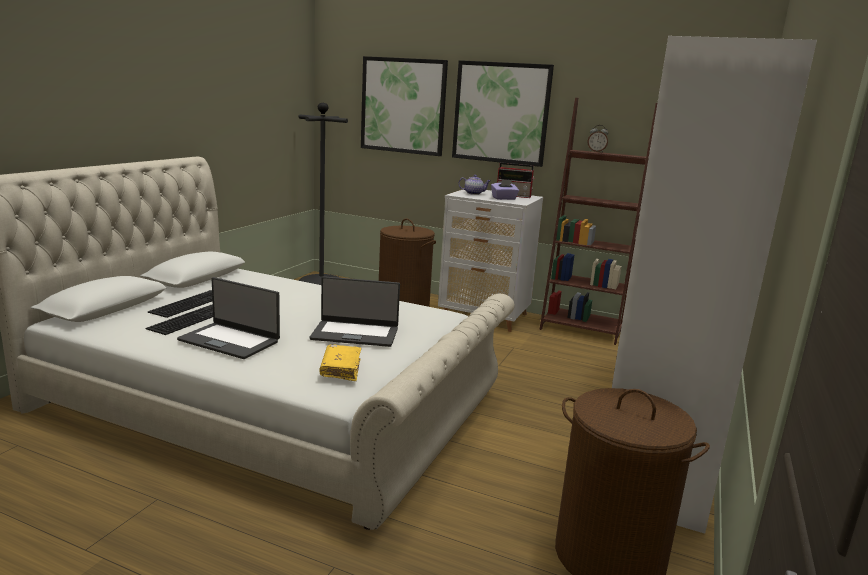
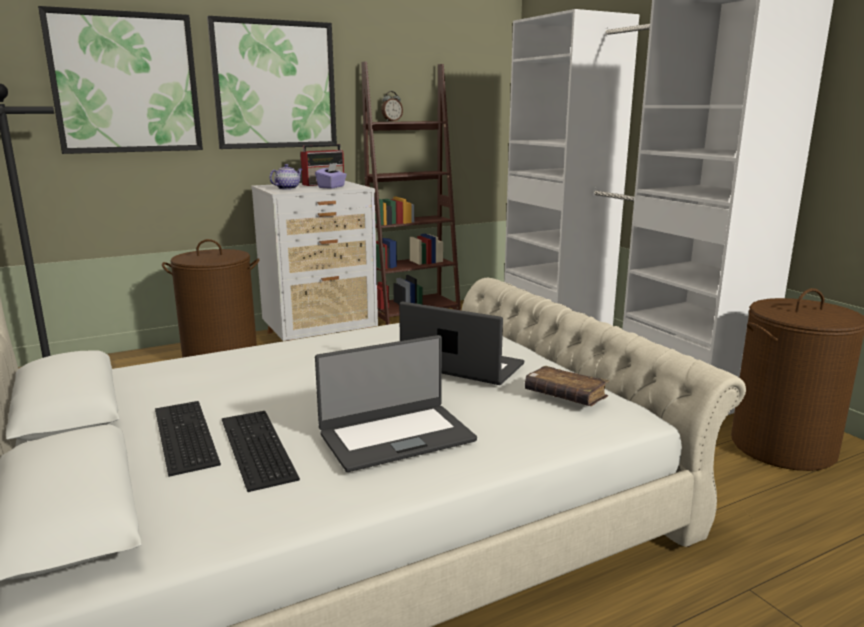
camera: 50 degrees left, 0 degrees up
laptop [310,276,400,347] -> laptop turned 105 degrees counterclockwise [399,302,524,385]
yellow book [319,344,361,381] -> brown book [525,366,609,406]

